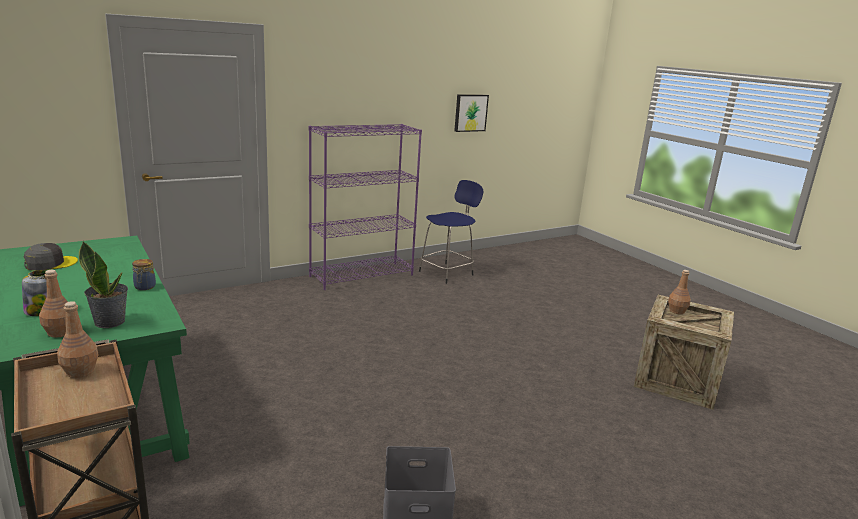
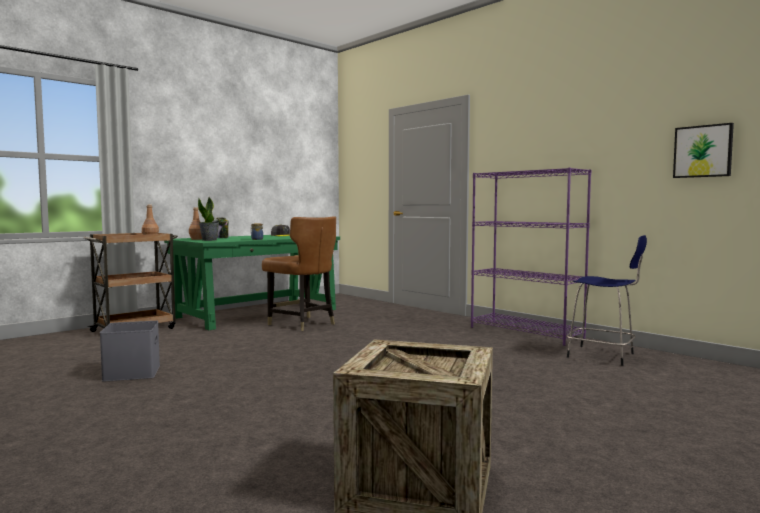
camera: 80 degrees right, 15 degrees down
brown bottle [668,270,691,314] -> none
none -> brown chair [262,216,336,331]

